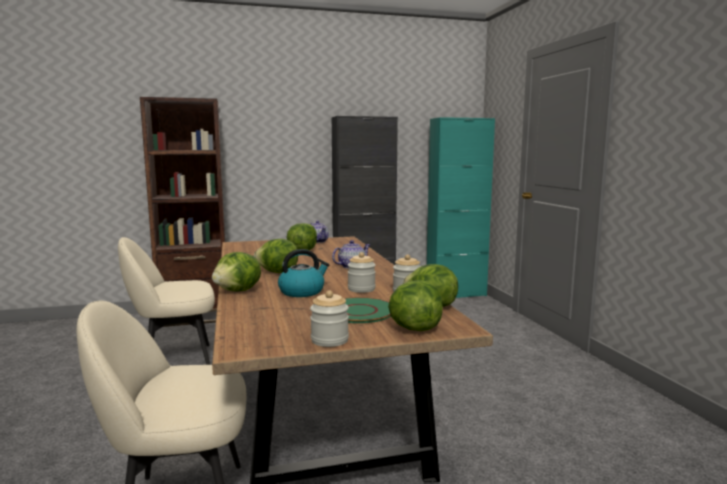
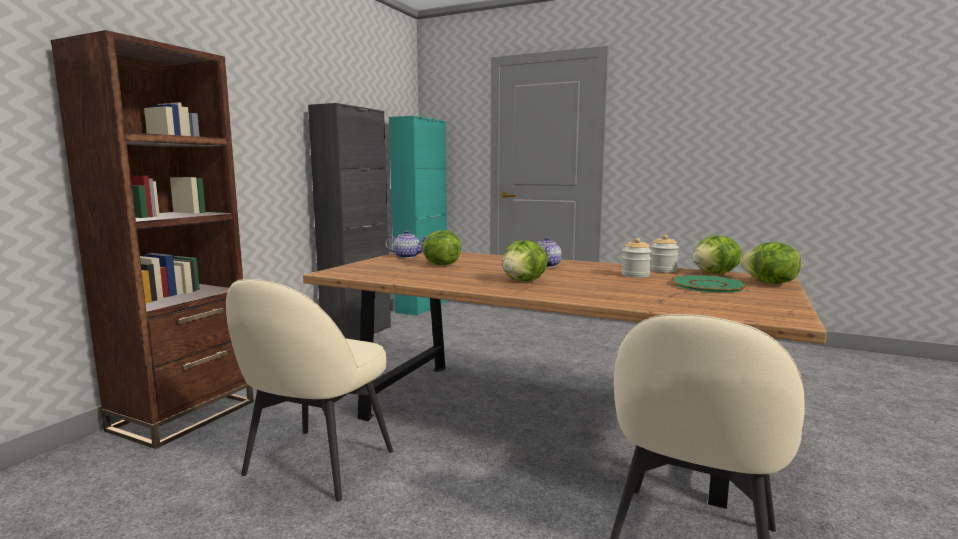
camera: 50 degrees left, 0 degrees up
lettuce [212,252,261,291] -> none
kettle [278,249,329,297] -> none
jar [310,291,349,347] -> none

